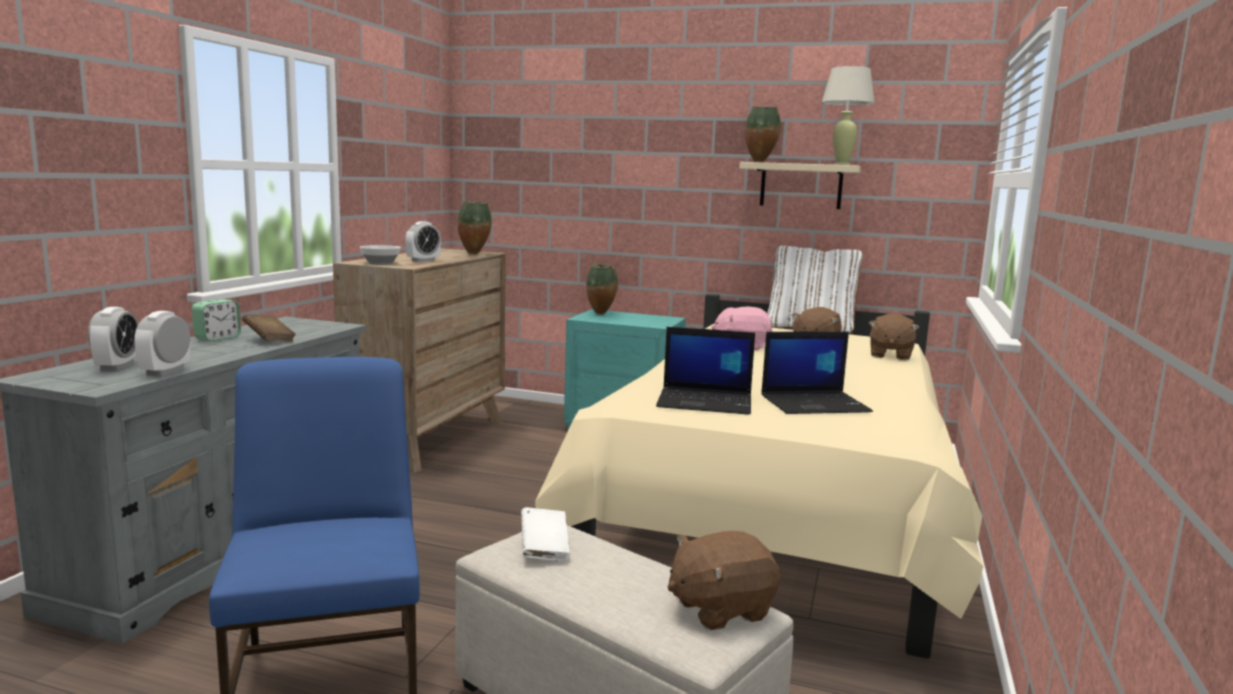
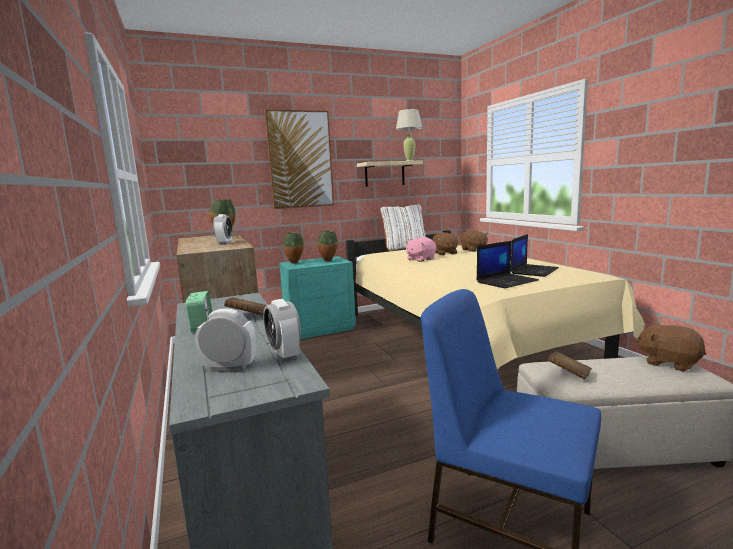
camera: 40 degrees left, 0 degrees up
alarm clock [88,307,138,371] -> alarm clock turned 45 degrees counterclockwise [196,309,256,372]
bowl [360,245,401,265] -> none
white book [521,507,570,561] -> brown book [548,351,592,379]
brown plush toy [668,531,780,630] -> brown plush toy turned 105 degrees clockwise [635,323,706,372]
vase [745,106,781,162] -> vase moved to [318,230,338,261]
none -> picture [265,109,334,209]

